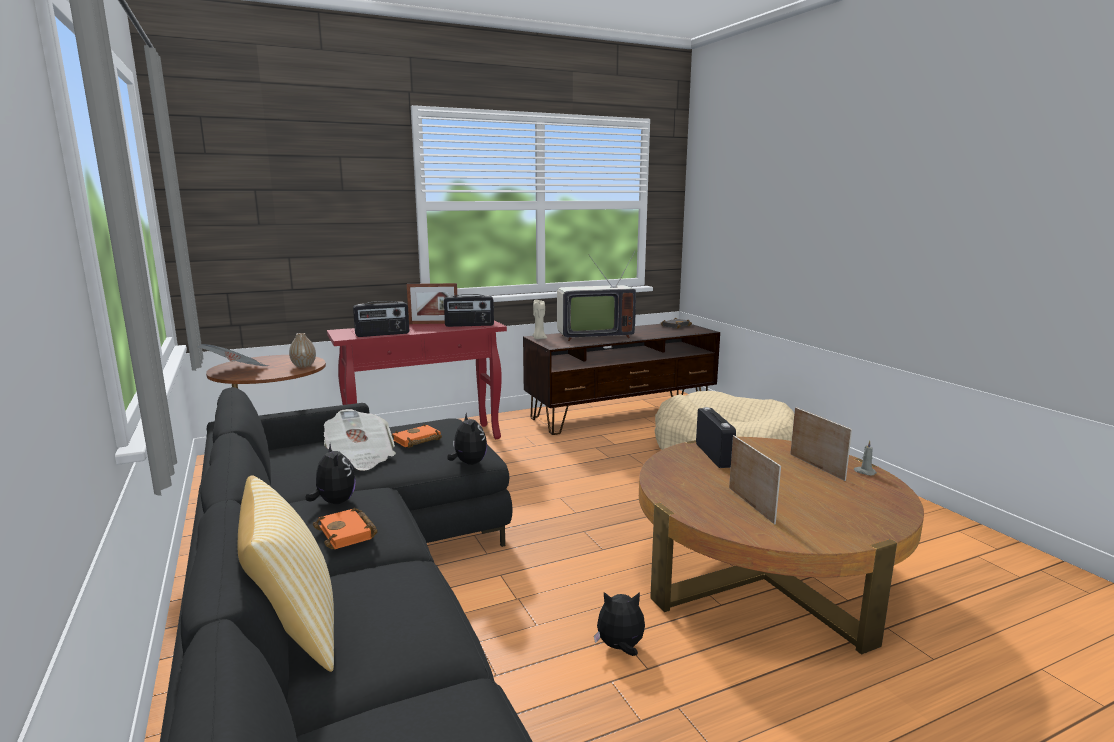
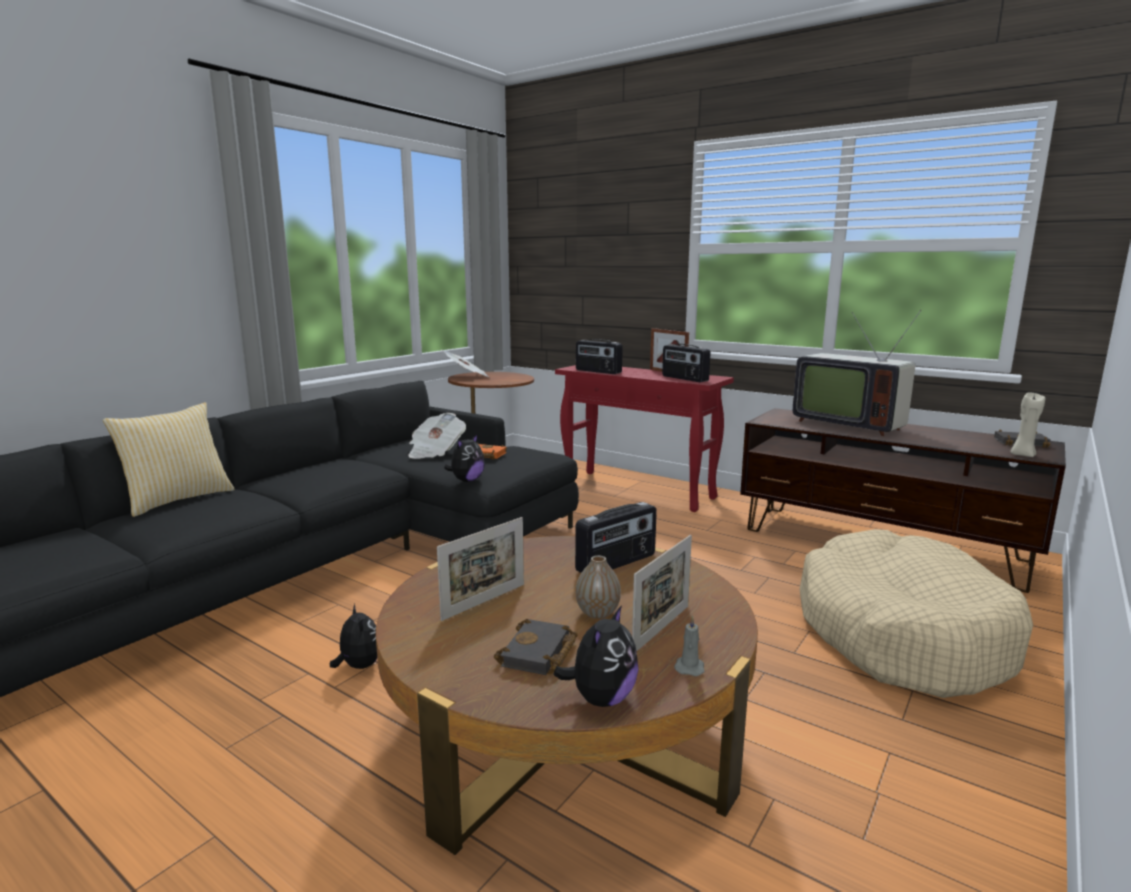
camera: 60 degrees right, 0 degrees up
vase [289,333,316,368] -> vase moved to [576,555,621,619]
plush toy [306,443,356,504] -> plush toy moved to [554,605,639,707]
orange book [313,508,378,549] -> none
beige candle [532,300,547,339] -> beige candle moved to [1010,392,1045,457]
none -> black book [494,619,577,675]

